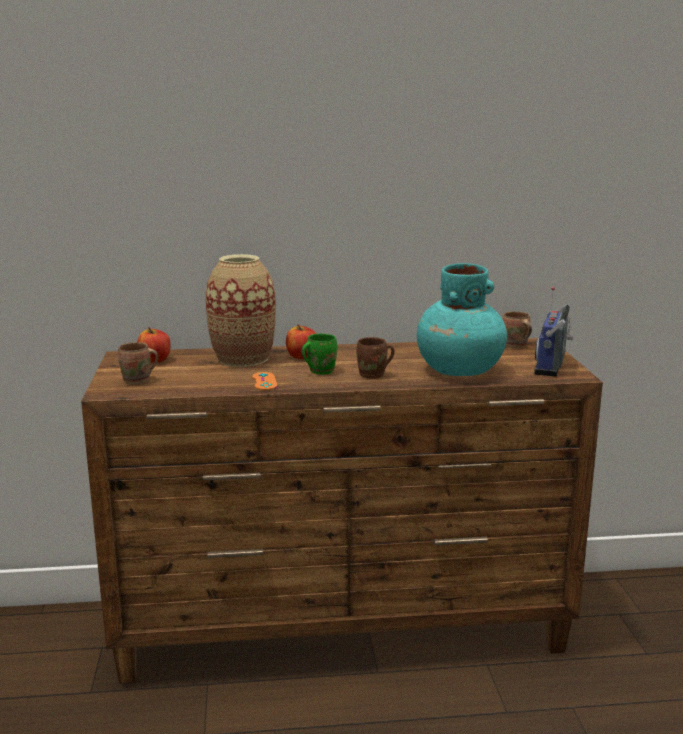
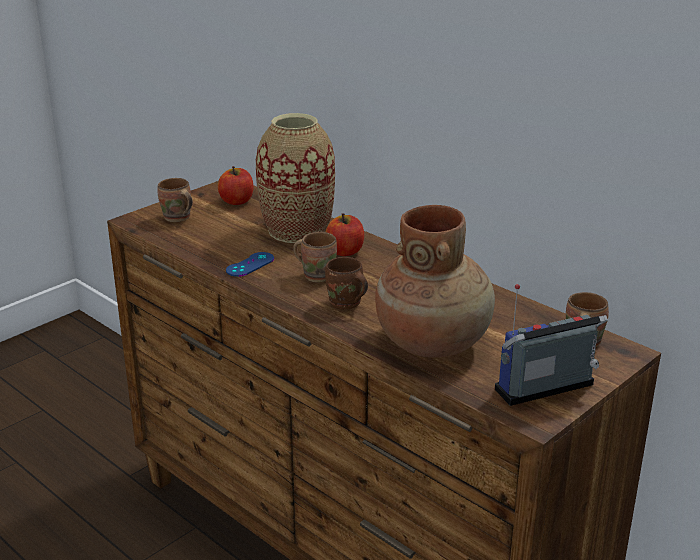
camera: 50 degrees right, 10 degrees up
orange game controller [252,372,278,390] -> blue game controller [226,252,274,277]
green mug [301,334,338,374] -> brown mug [293,232,337,283]
turquoise vase [417,263,507,376] -> brown vase [375,205,495,358]

